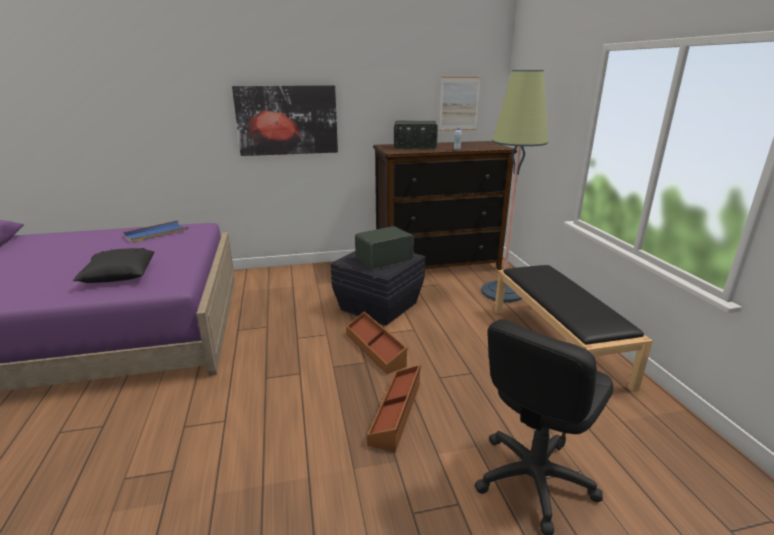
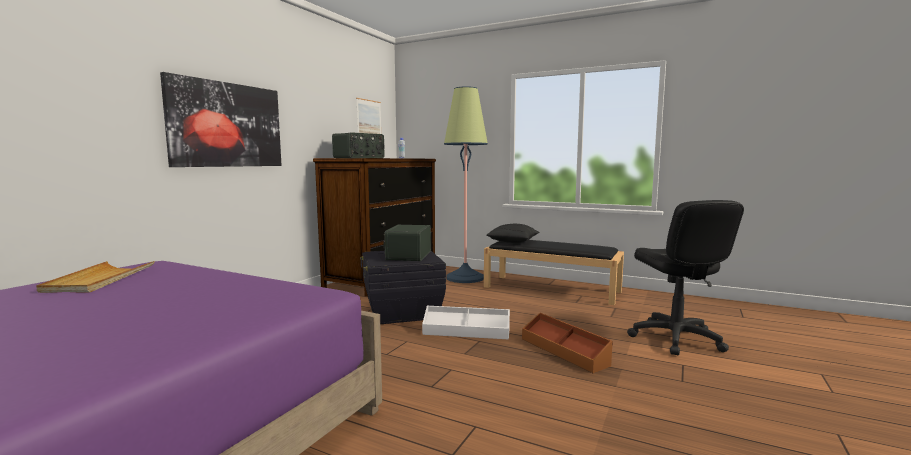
camera: 50 degrees left, 15 degrees down
black pillow [73,248,154,283] -> black pillow moved to [486,223,540,243]
blue tray [123,220,188,243] -> beige tray [36,261,155,293]
brown storage box [346,311,407,374] -> white storage box [422,306,510,340]

